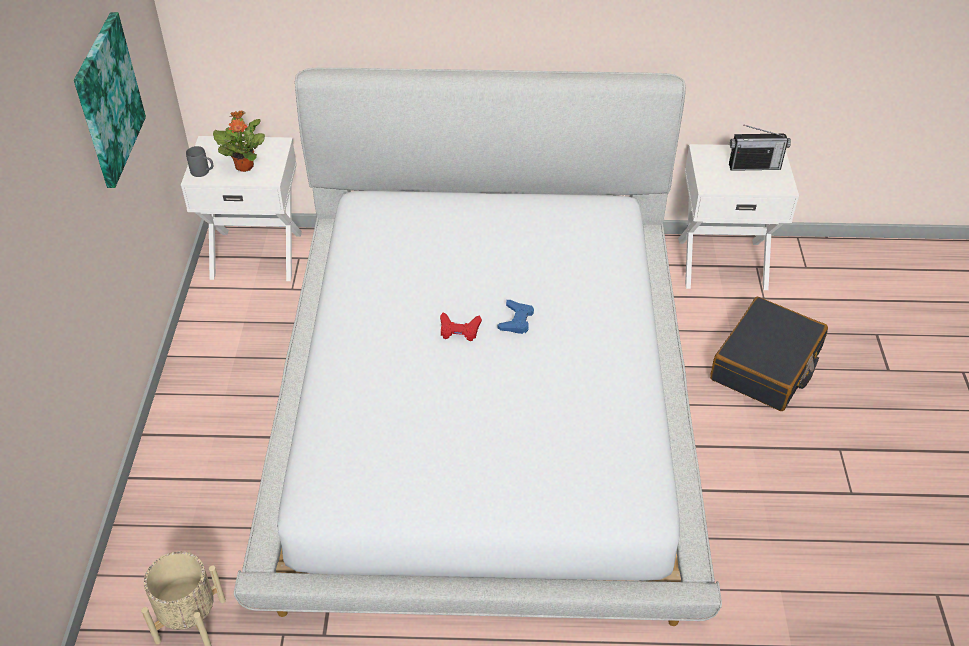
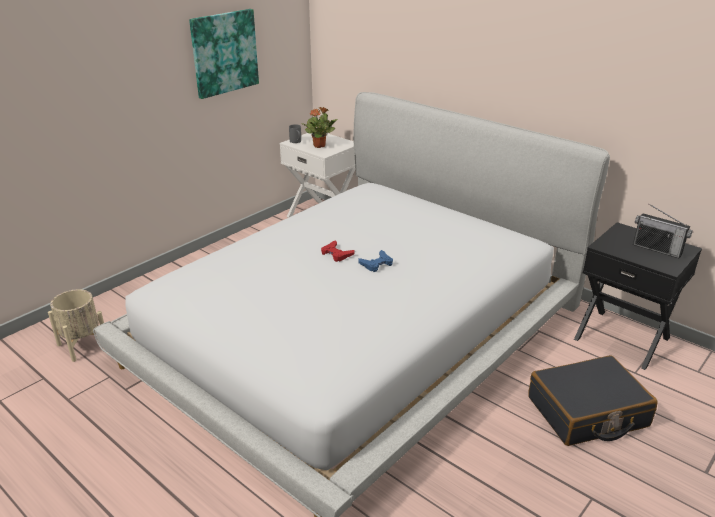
camera: 40 degrees right, 15 degrees down
white nightstand [678,144,799,290] -> black nightstand [574,222,702,370]

